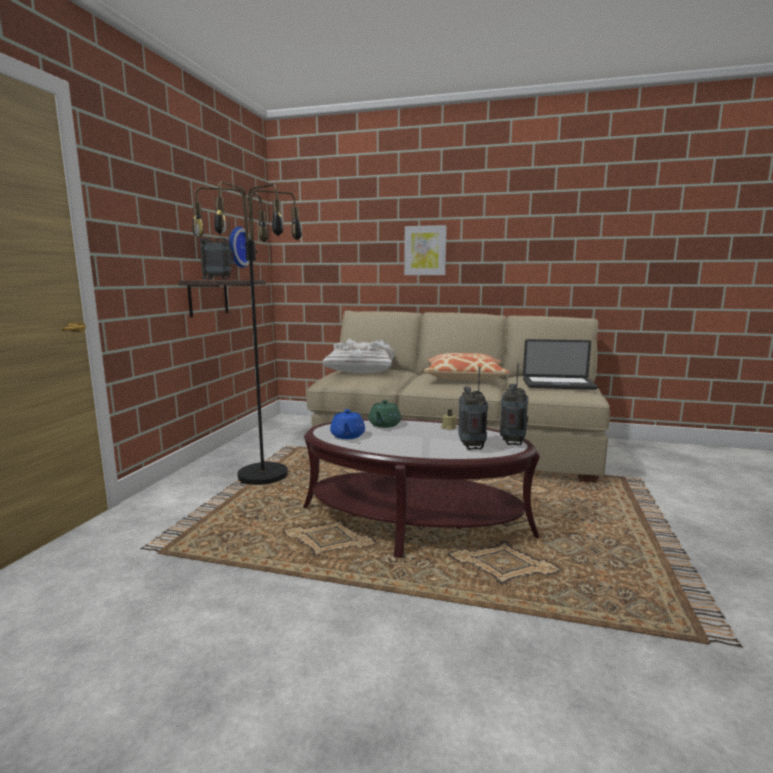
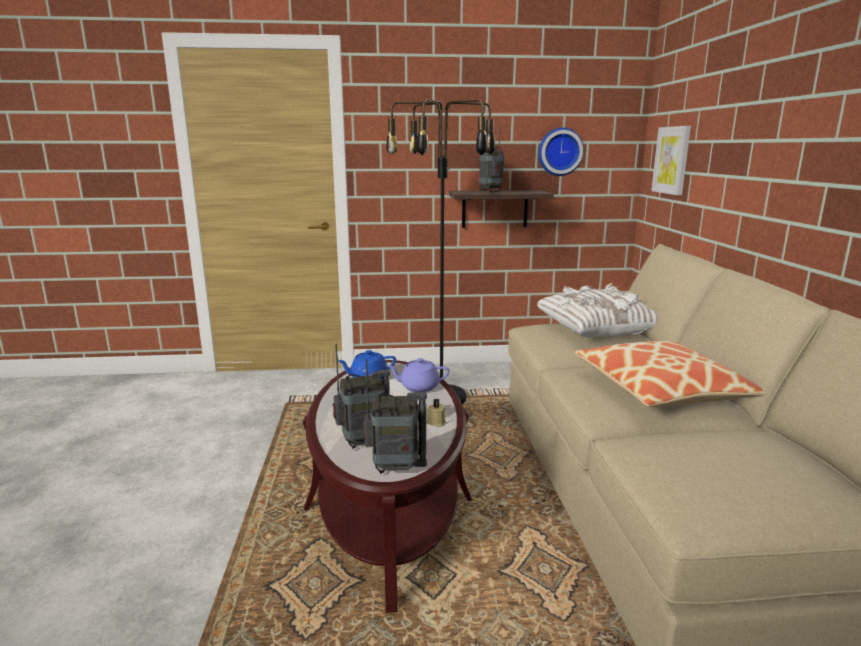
camera: 70 degrees right, 5 degrees up
green teapot [369,400,401,428] -> purple teapot [387,358,449,392]
picture [404,225,447,275] -> picture moved to [651,126,691,195]
laptop [523,339,598,390] -> none

